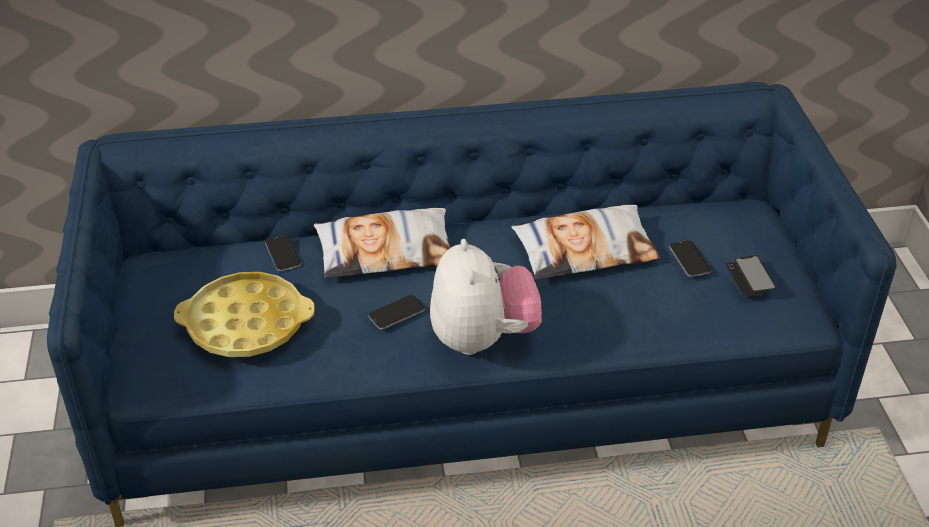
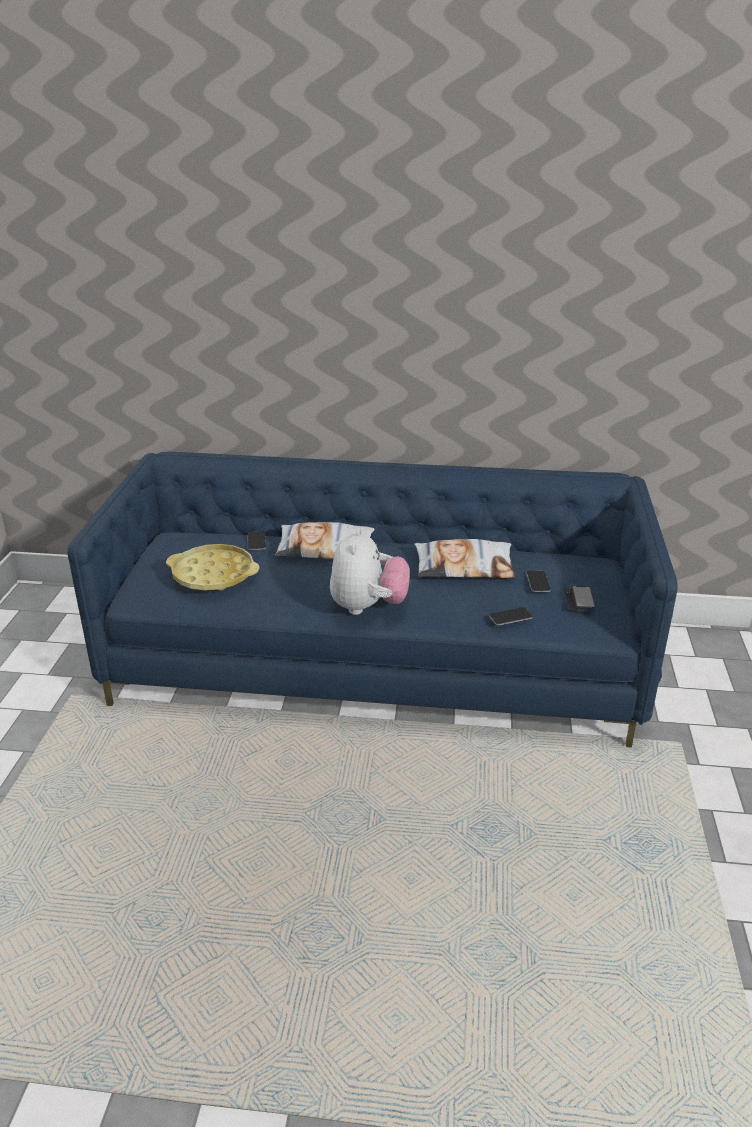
camera: 15 degrees right, 10 degrees down
phone [368,295,425,330] -> phone moved to [489,607,532,625]

